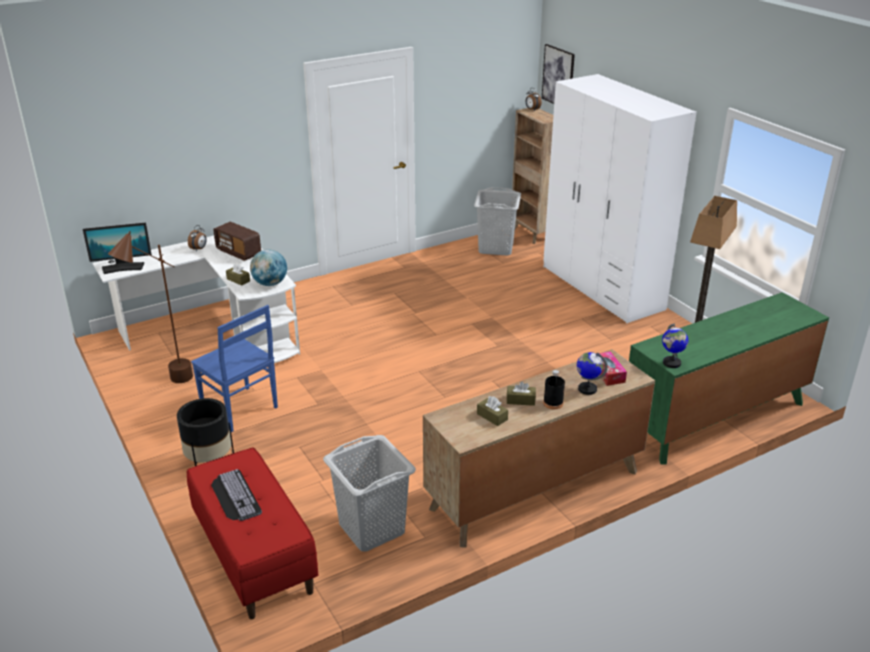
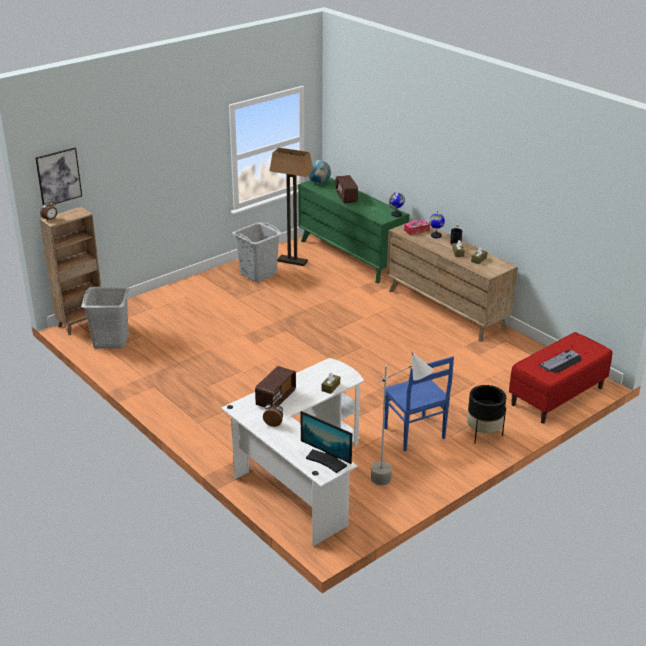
camera: 100 degrees left, 0 degrees up
monitor [83,222,152,274] -> monitor turned 150 degrees clockwise [300,411,352,473]
brown floor lamp [108,231,193,383] -> grey floor lamp [371,352,433,485]
blue chair [191,305,278,432] -> blue chair turned 120 degrees clockwise [384,356,454,451]
globe [250,250,287,286] -> globe moved to [308,160,331,184]
grey laundry basket [323,435,416,551] -> grey laundry basket moved to [232,222,282,282]
white wardrobe [543,74,697,323] -> none
none -> radio [336,175,358,203]

